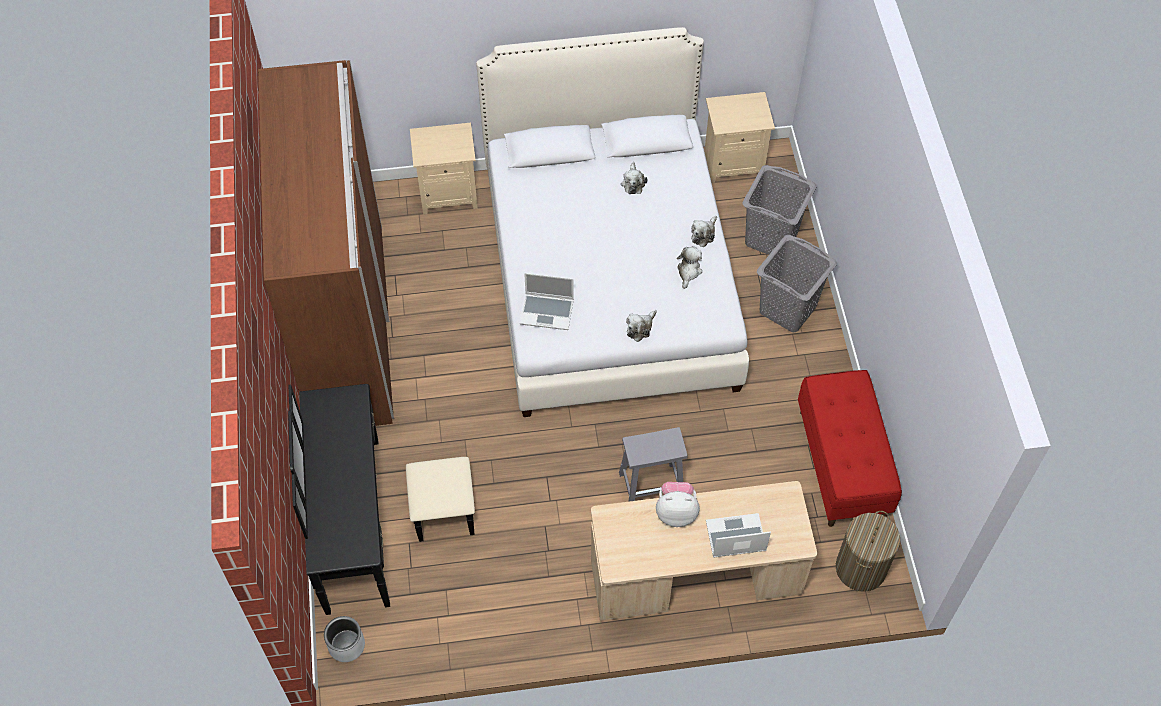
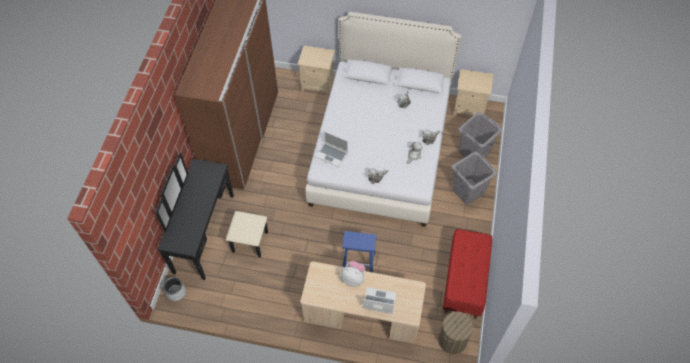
camera: 20 degrees right, 0 degrees up
grey stool [619,427,688,502] -> blue stool [342,231,377,272]

